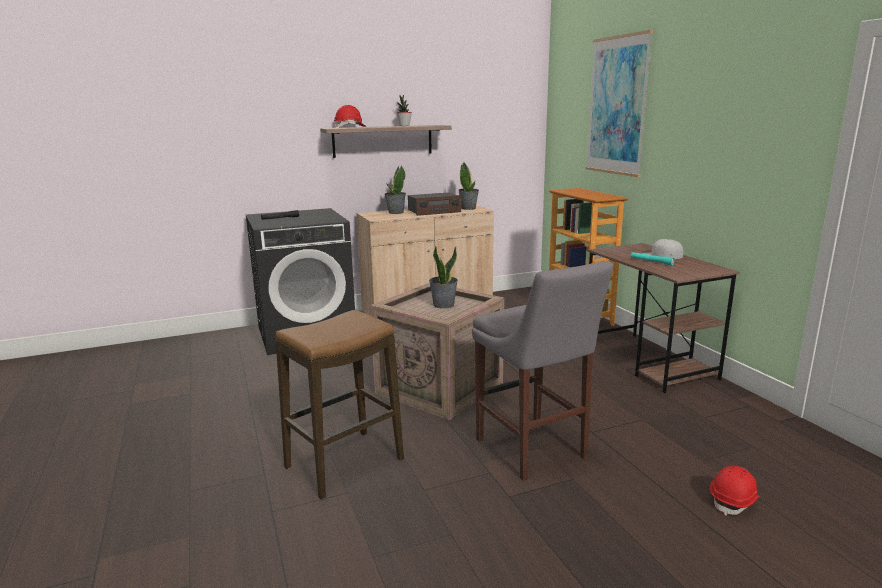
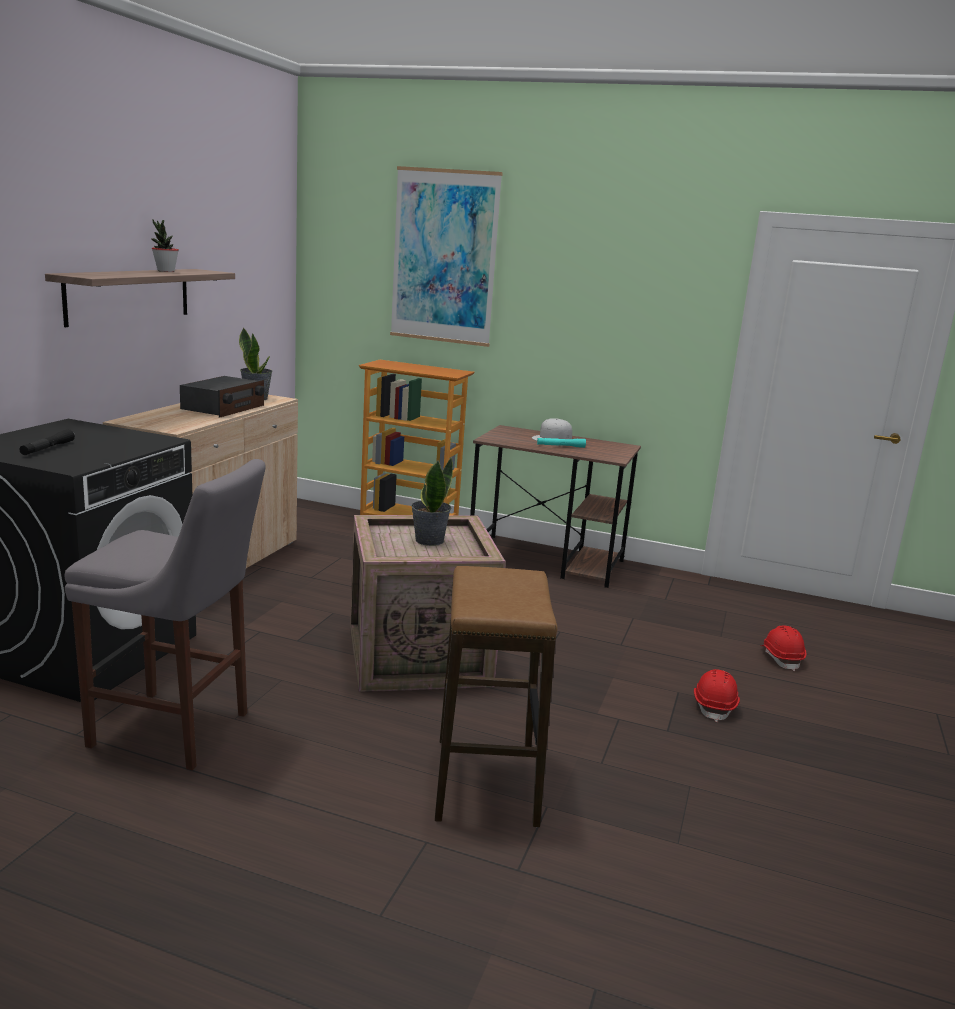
camera: 50 degrees left, 0 degrees up
red hard hat [334,105,366,127] -> red hard hat moved to [694,669,740,722]
potted plant [385,166,406,214] -> none
grey stool [472,261,613,481] -> grey stool moved to [65,459,266,770]

